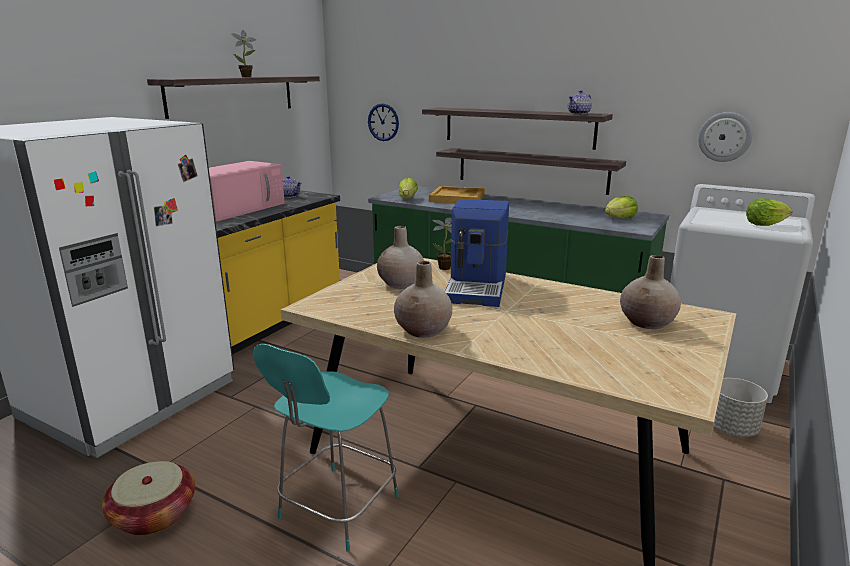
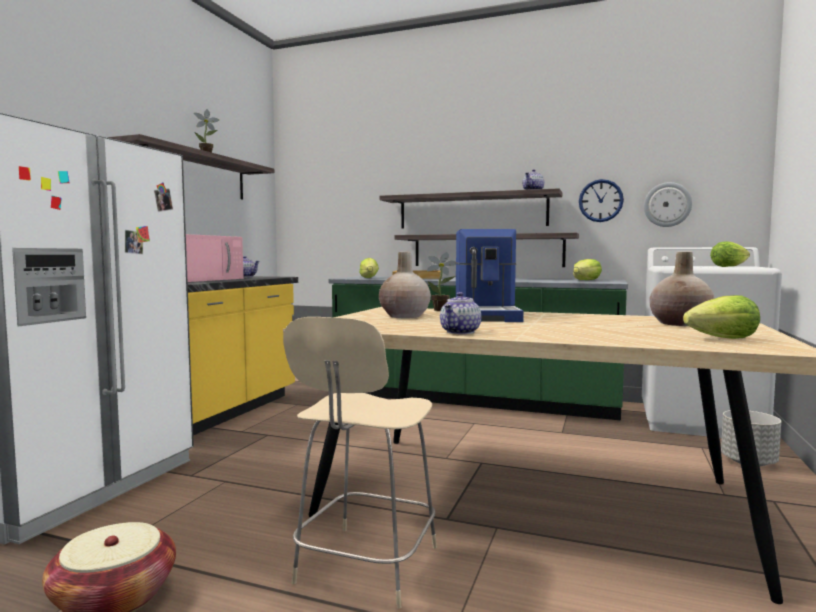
camera: 10 degrees left, 15 degrees down
turquoise chair [253,344,399,552] -> beige chair [283,317,437,609]
wall clock [368,104,399,141] -> wall clock moved to [579,179,624,222]
beige vase [394,261,453,338] -> teapot [440,292,481,334]
none -> lettuce [683,295,760,339]

